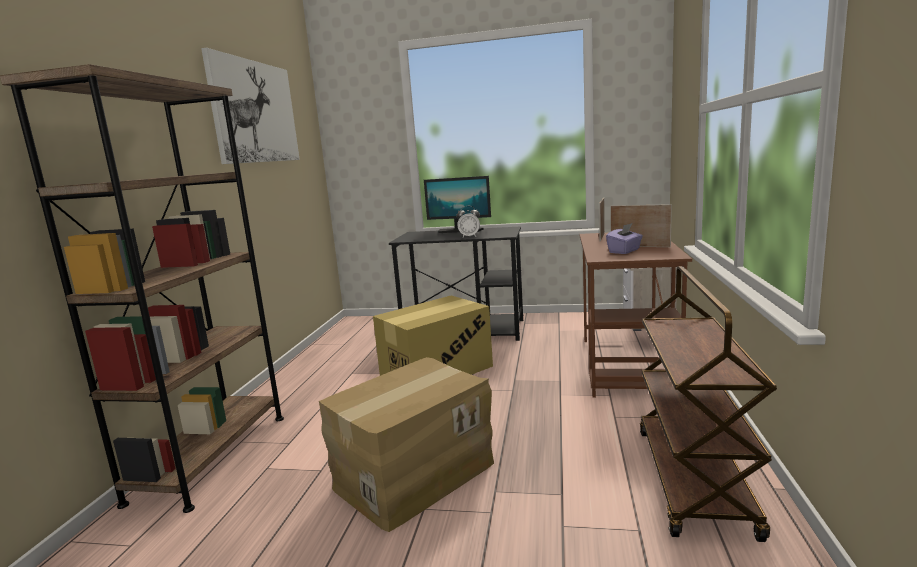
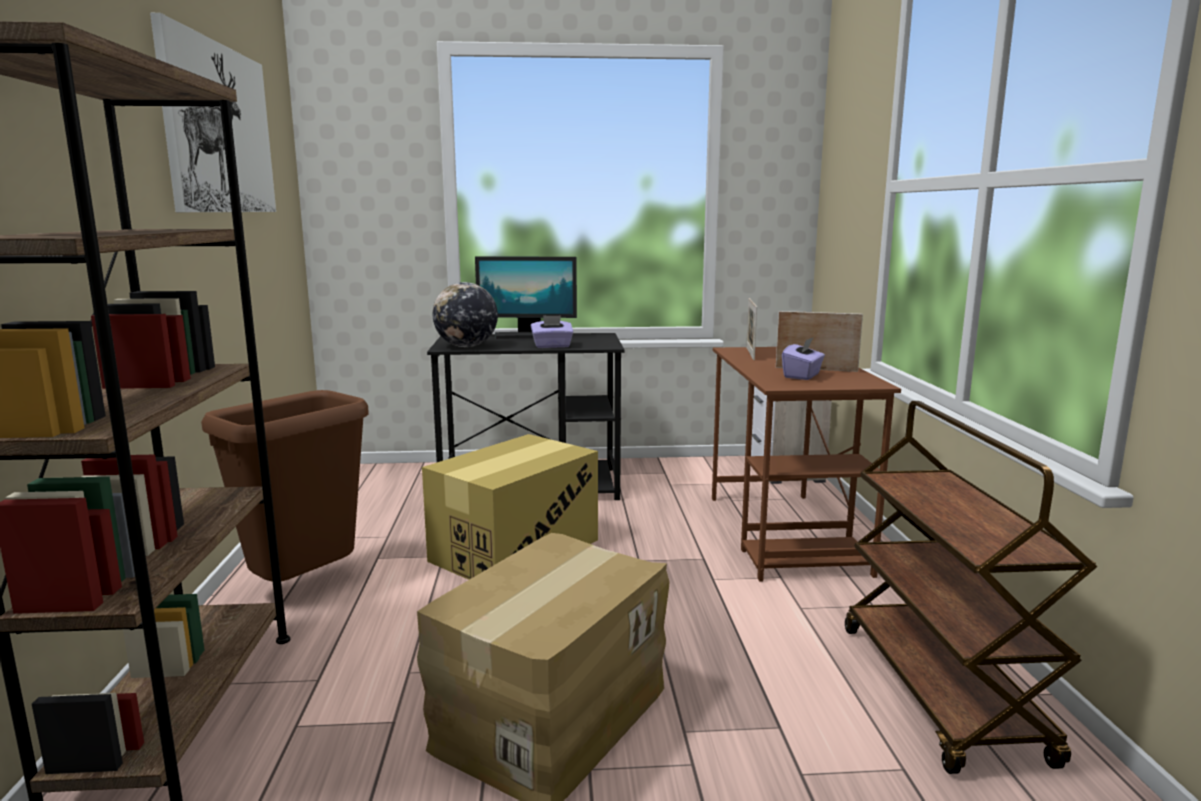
camera: 15 degrees left, 0 degrees up
alarm clock [456,206,480,237] -> purple tissue box [531,315,573,348]
none -> brown trash can [201,390,369,582]
none -> globe [433,282,498,347]

